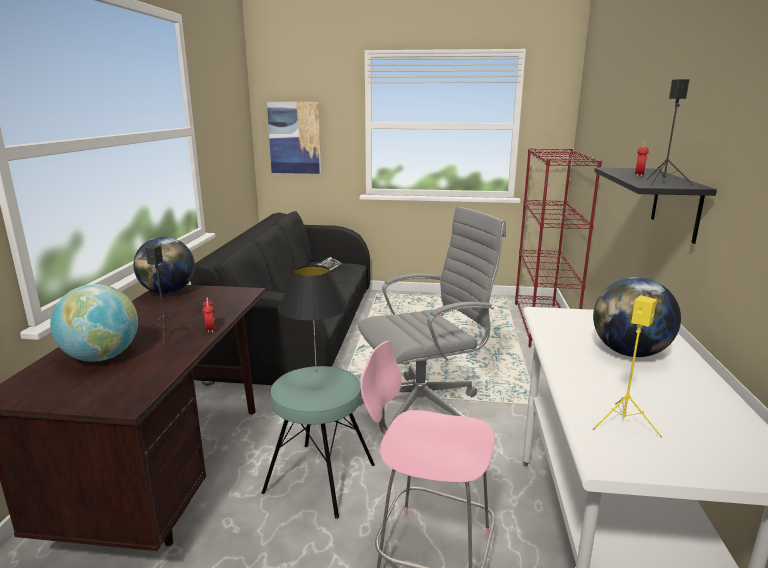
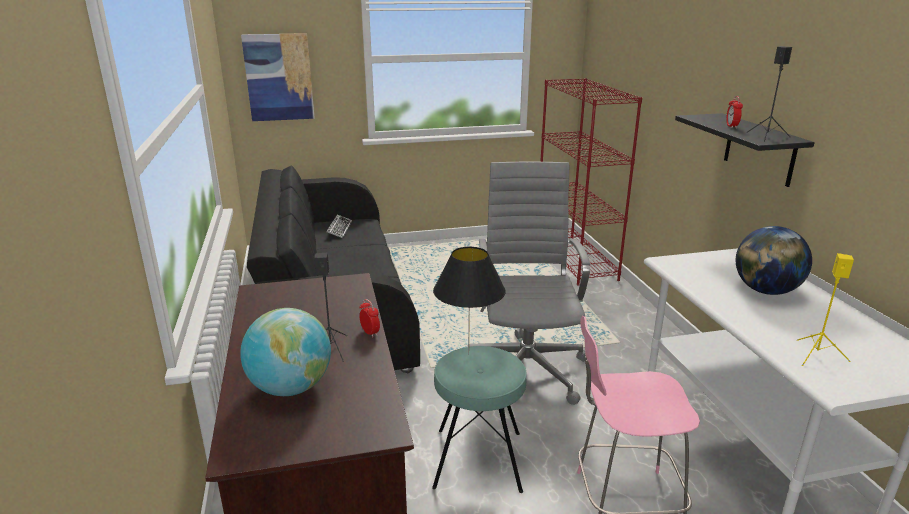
camera: 20 degrees left, 5 degrees up
globe [133,237,195,294] -> none
grey office chair [358,206,506,425] -> grey office chair turned 45 degrees counterclockwise [469,162,590,405]

